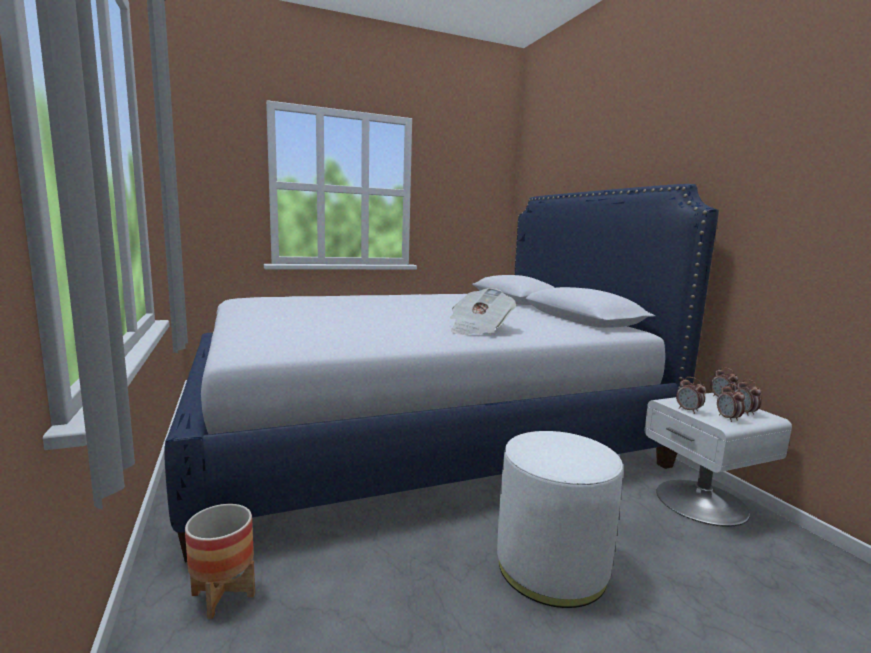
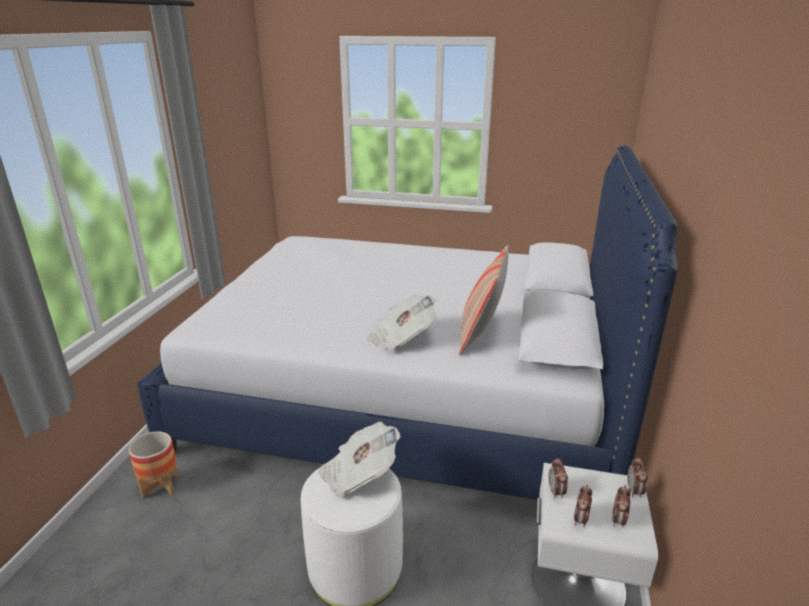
camera: 35 degrees right, 15 degrees up
none -> newspaper [318,422,401,497]
none -> pillow [459,245,508,355]

